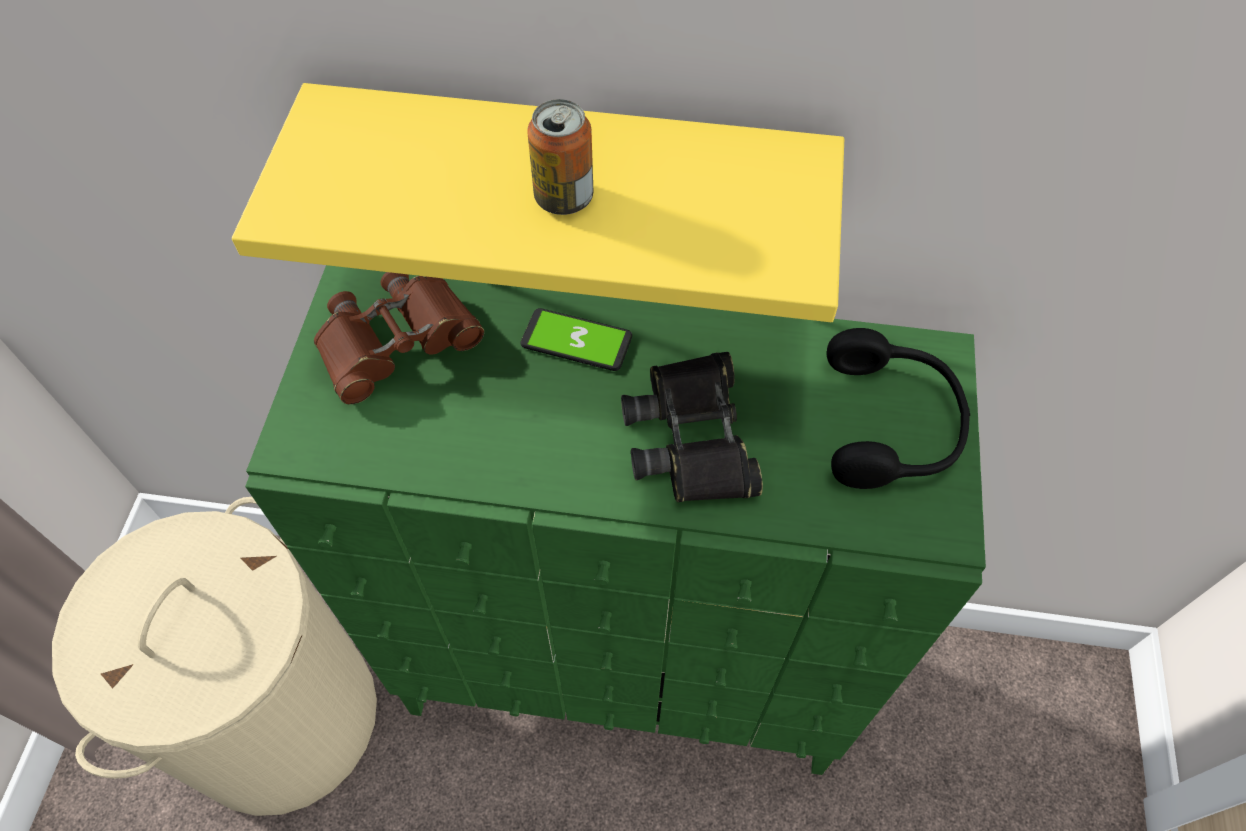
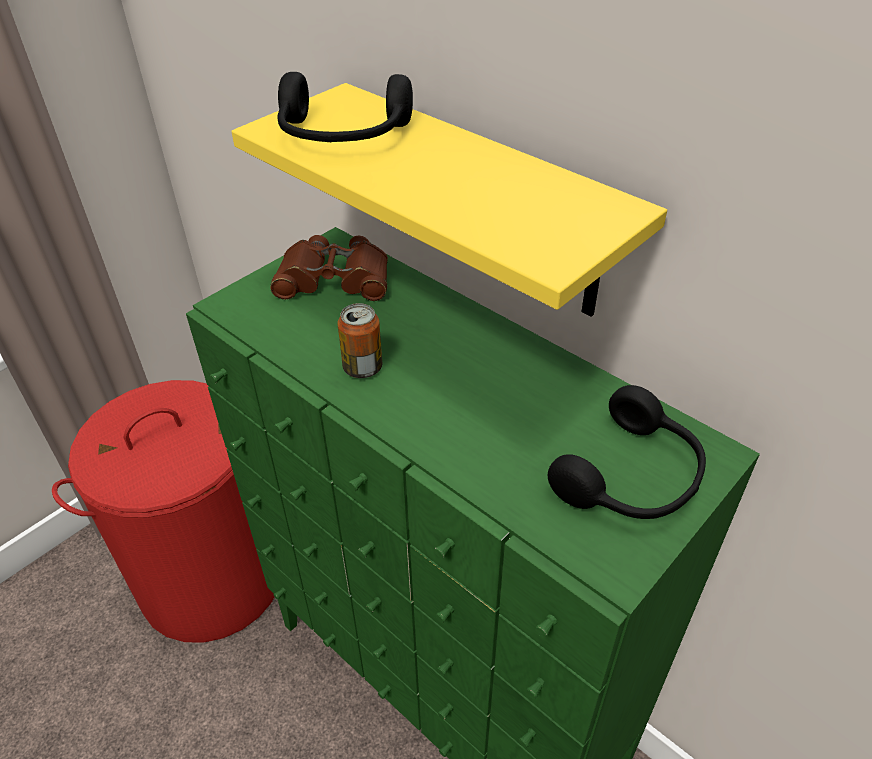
camera: 35 degrees right, 15 degrees down
beige laundry basket [52,497,377,816] -> red laundry basket [52,380,274,643]
phone [520,308,632,371] -> none
can [527,99,594,215] -> can moved to [337,303,382,378]
black binoculars [621,352,763,502] -> none
none -> black headphones [277,72,413,143]

